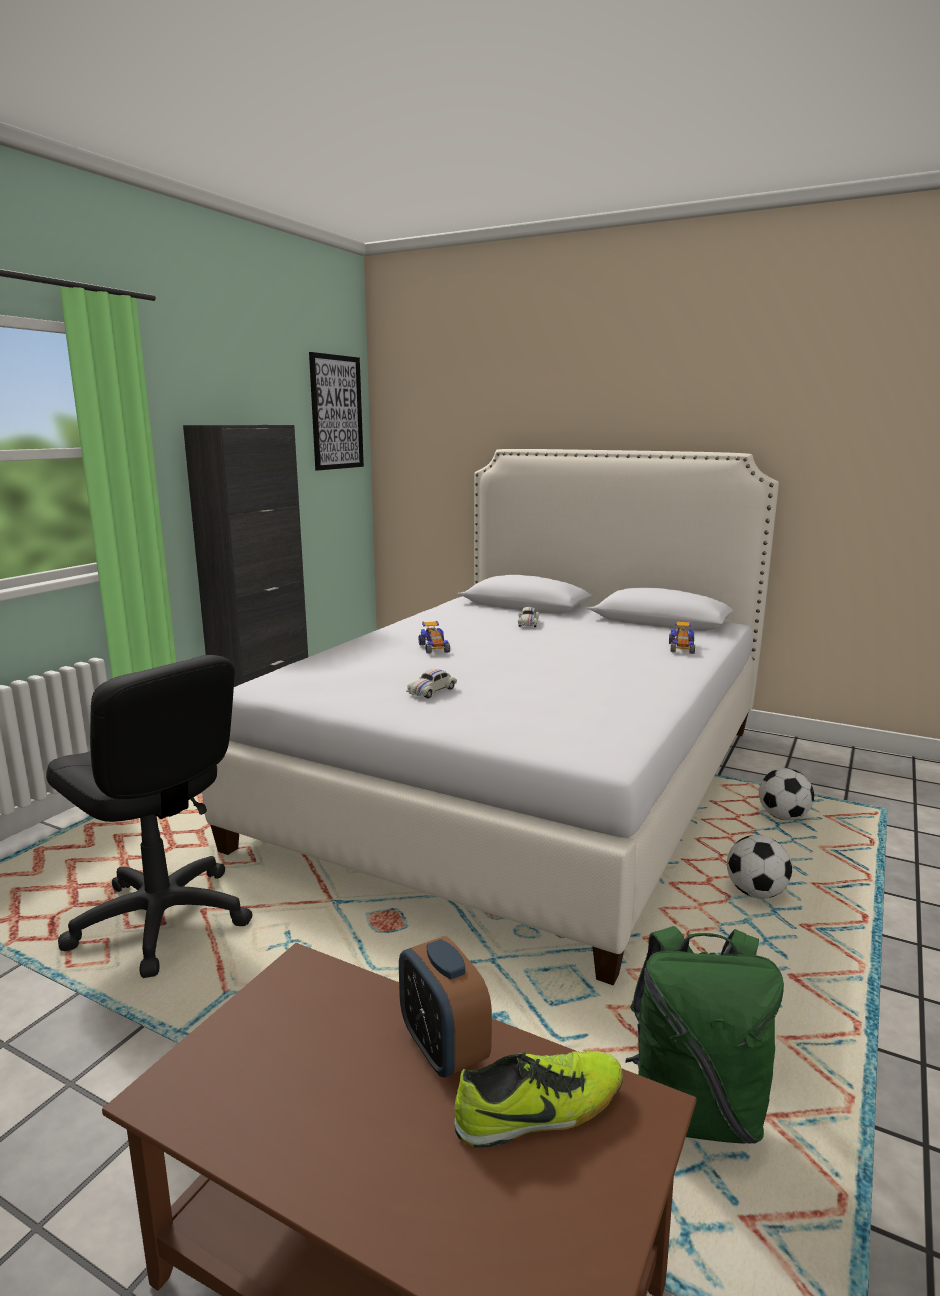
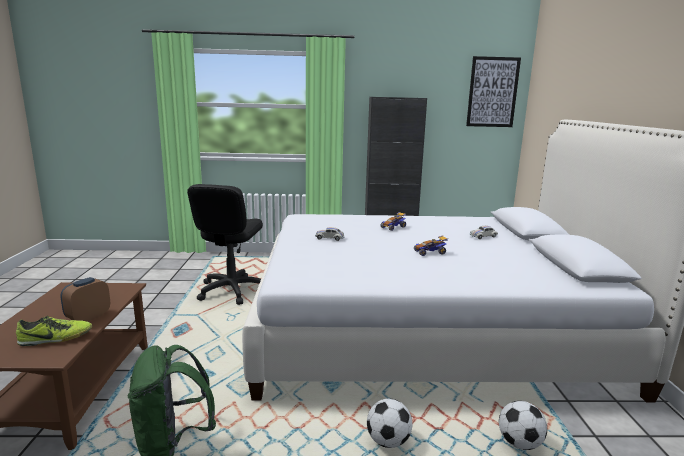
camera: 60 degrees right, 0 degrees up
shoe [454,1050,623,1148] -> shoe turned 60 degrees counterclockwise [16,316,92,346]
toy car [669,621,695,654] -> toy car moved to [414,235,448,256]

